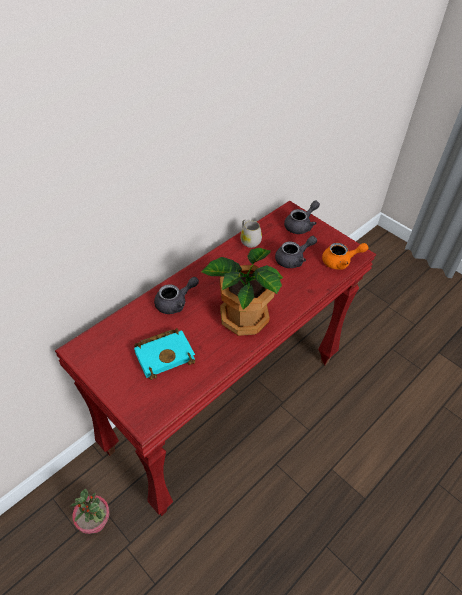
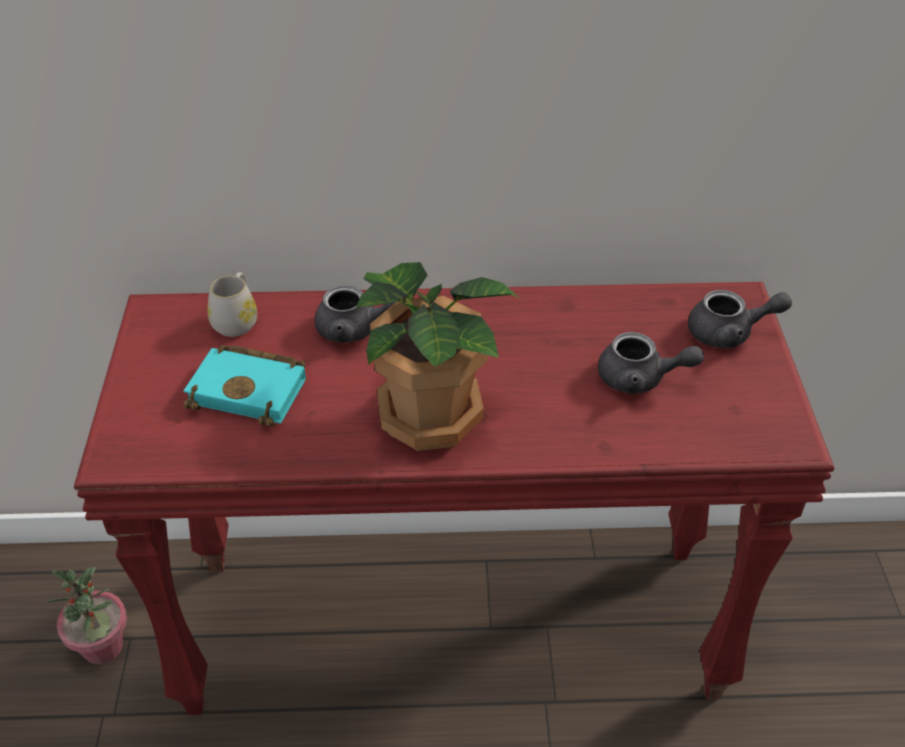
camera: 45 degrees right, 5 degrees down
white mug [240,219,262,248] -> white mug moved to [207,272,257,337]
orange teapot [322,243,368,270] -> none

